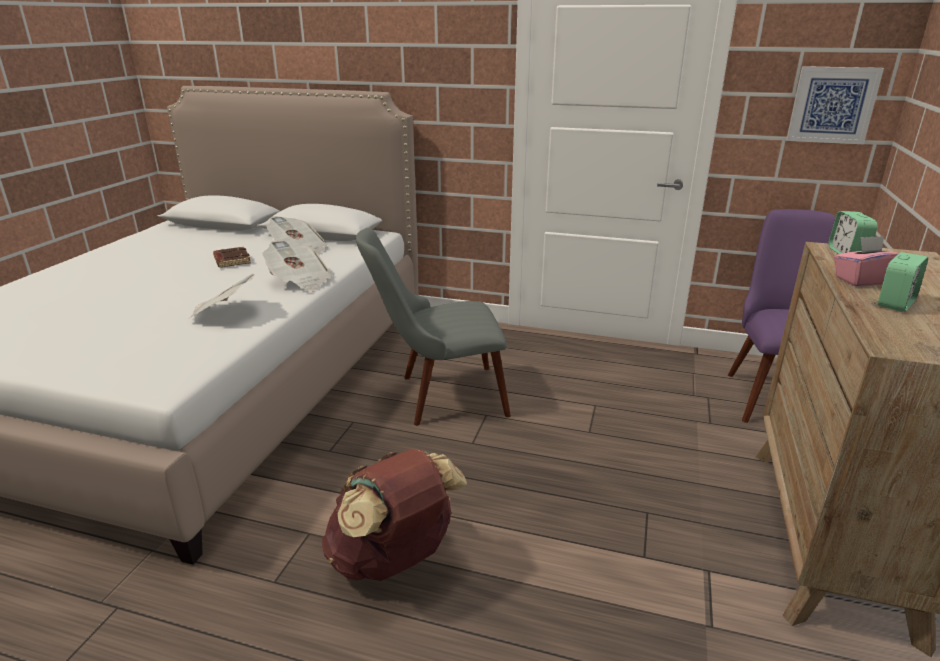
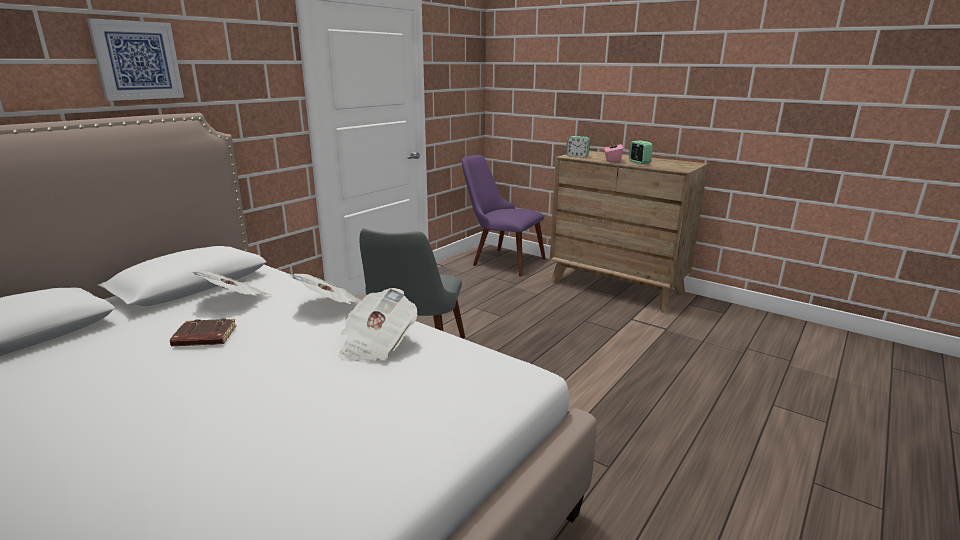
camera: 70 degrees left, 5 degrees down
brown backpack [321,449,467,581] -> none
picture [786,66,884,144] -> picture moved to [87,18,184,101]

